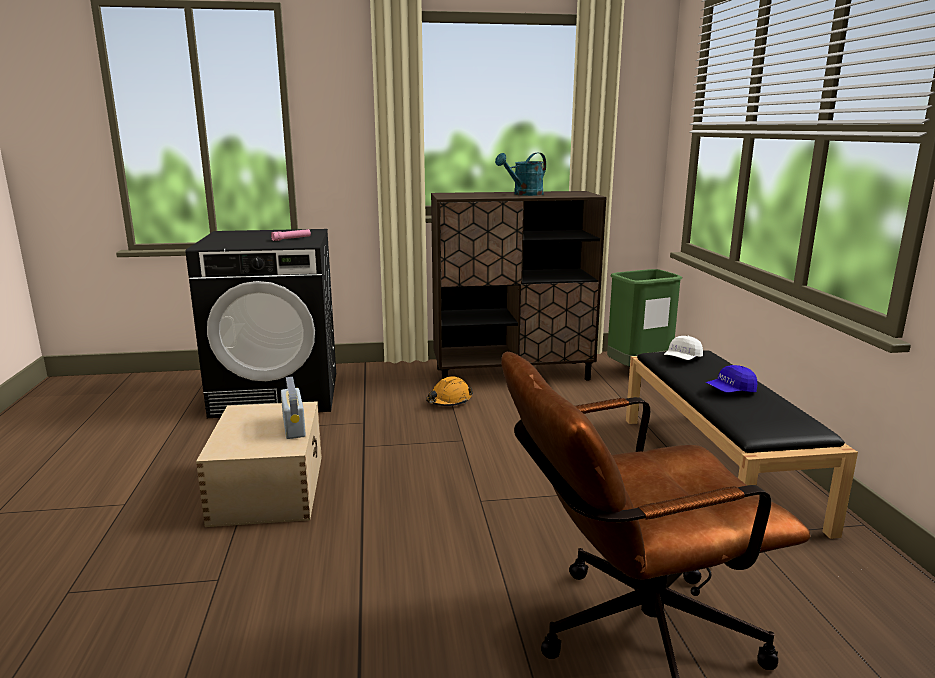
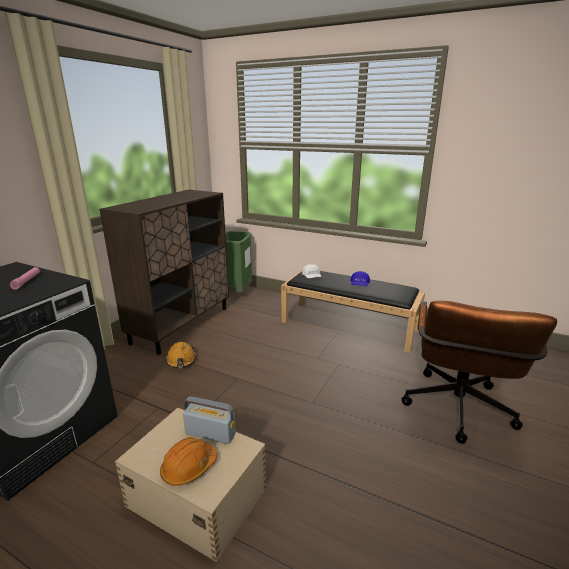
camera: 55 degrees left, 5 degrees up
turquoise watering can [495,153,546,196] -> none
none -> orange hard hat [160,437,217,486]

